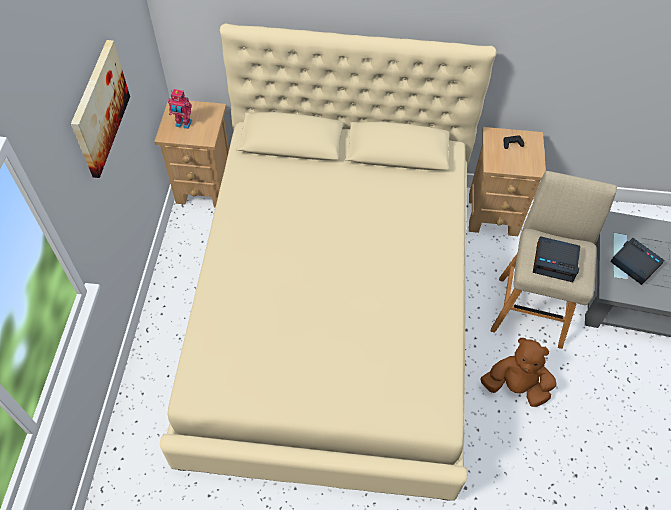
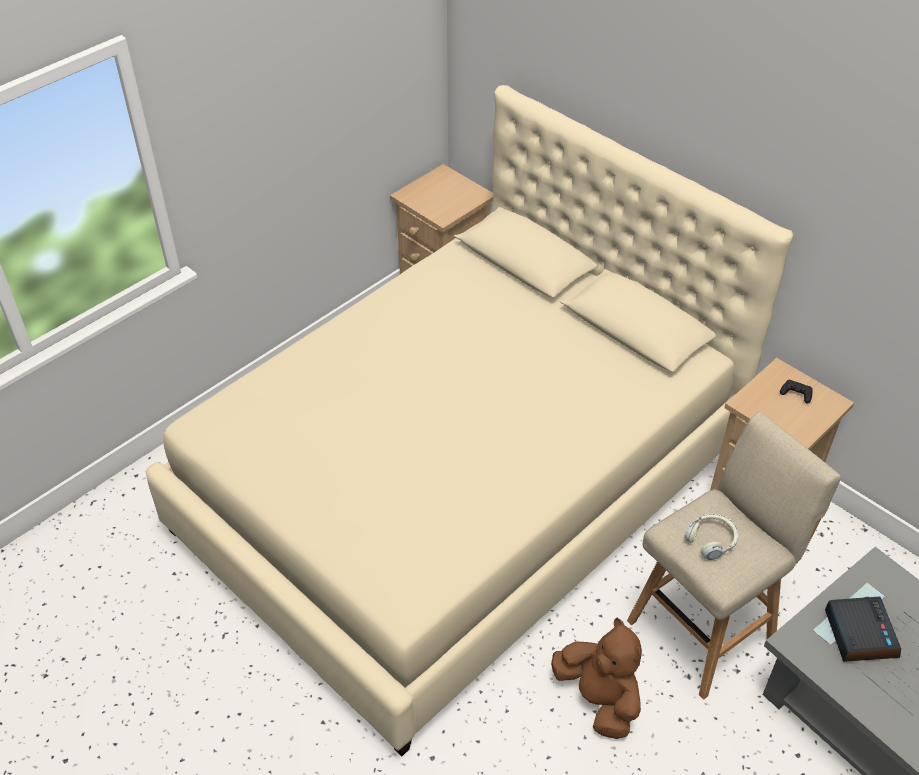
camera: 40 degrees right, 10 degrees down
picture [71,40,130,178] -> none
toy robot [168,89,192,129] -> none
alarm clock [533,236,580,282] -> headphones [684,514,739,560]

